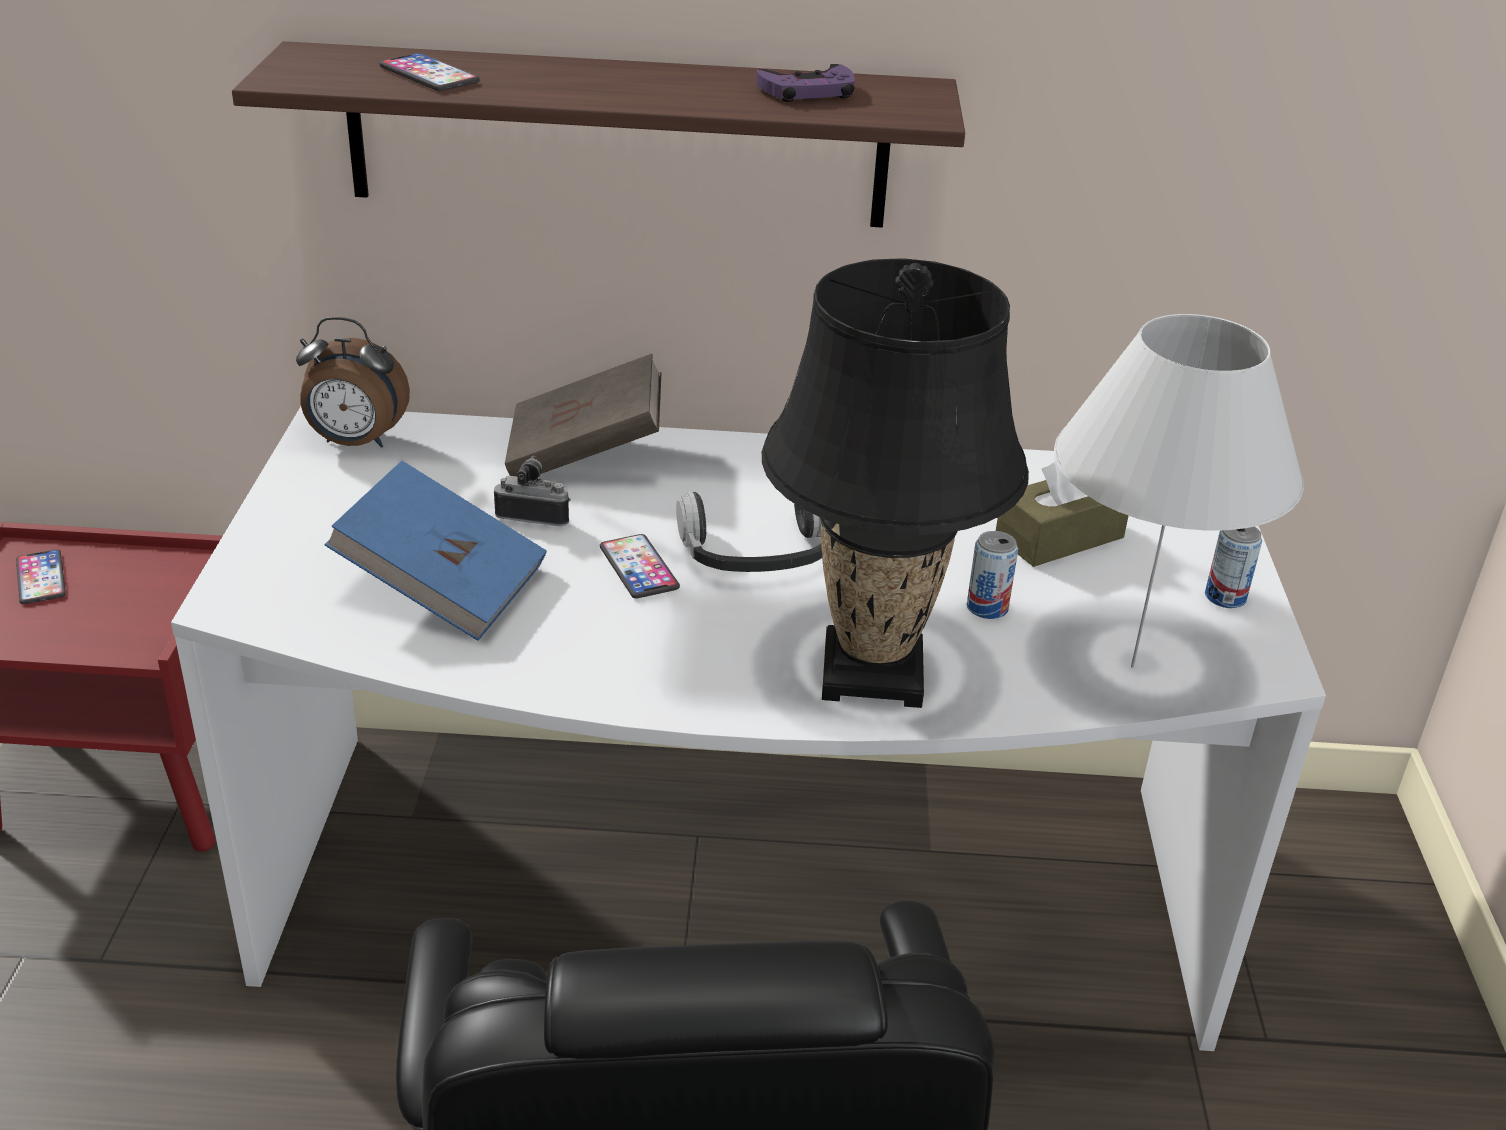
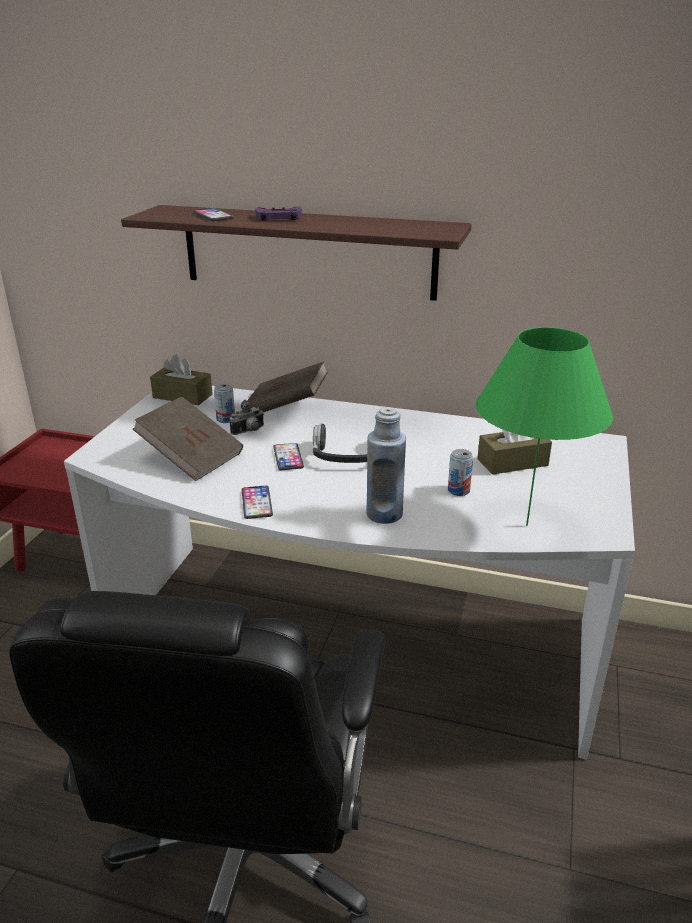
camera: 15 degrees right, 5 degrees down
phone [16,549,66,604] -> phone moved to [242,486,273,519]
alarm clock [296,317,410,448] -> brown tissue box [150,354,213,405]
blue book [325,460,547,641] -> brown book [133,397,243,481]
camera [494,456,571,526] -> camera turned 120 degrees clockwise [229,400,264,435]
purple game controller [756,64,855,102] -> purple game controller moved to [255,207,302,221]
black table lamp [762,258,1029,708] -> blue bottle [366,407,406,524]
white table lamp [1054,314,1304,668] -> green table lamp [476,327,613,526]
can [1205,527,1262,608] -> can moved to [214,383,235,423]

